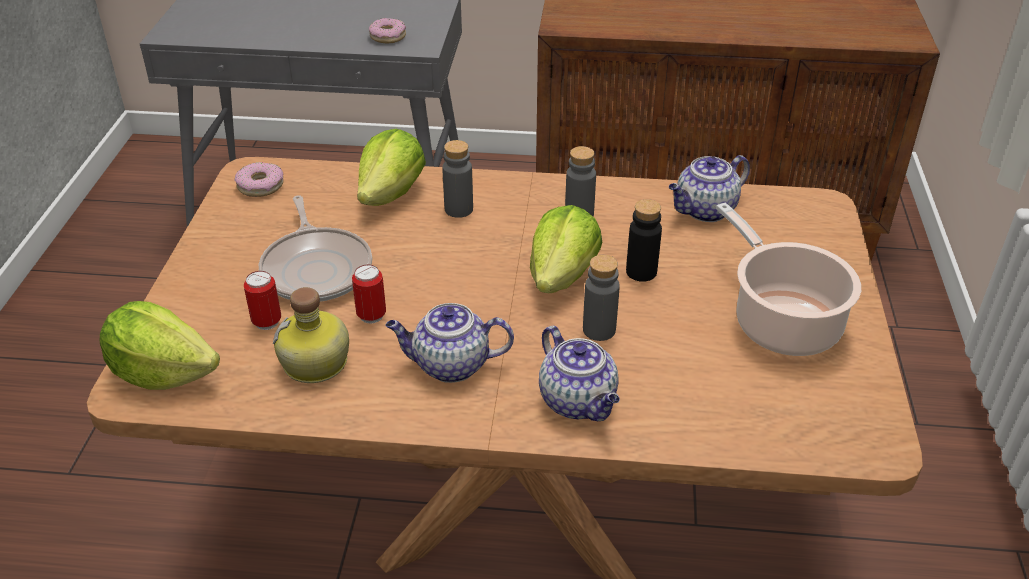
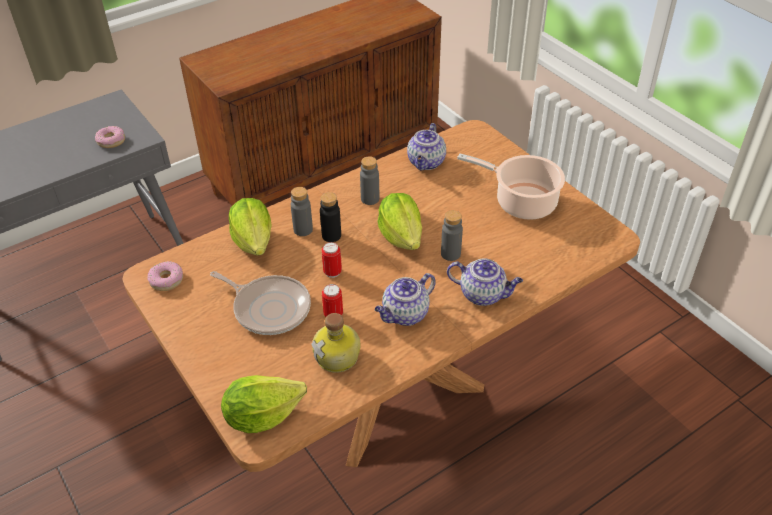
camera: 40 degrees left, 5 degrees up
can [244,271,281,330] -> can moved to [322,242,342,278]
black bottle [626,199,662,282] -> black bottle moved to [320,192,341,242]

